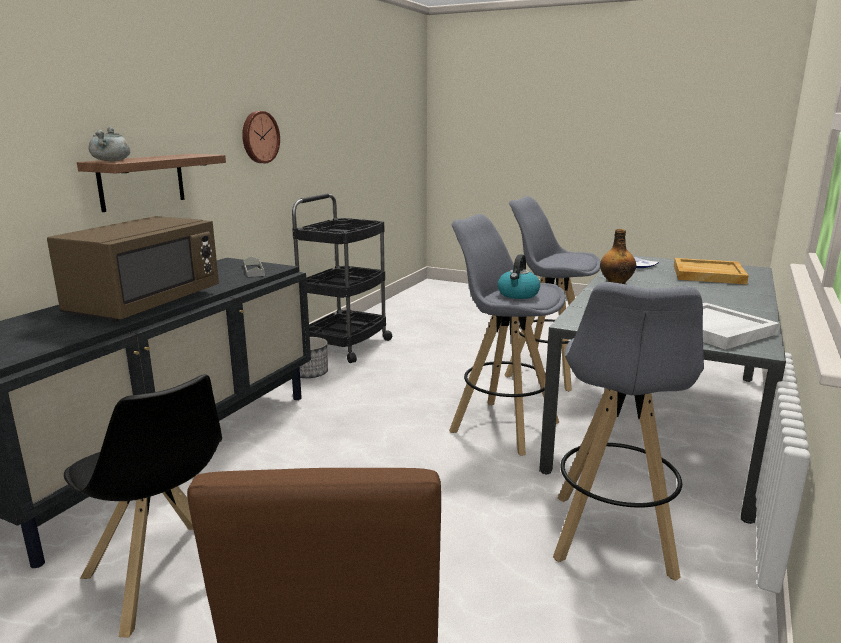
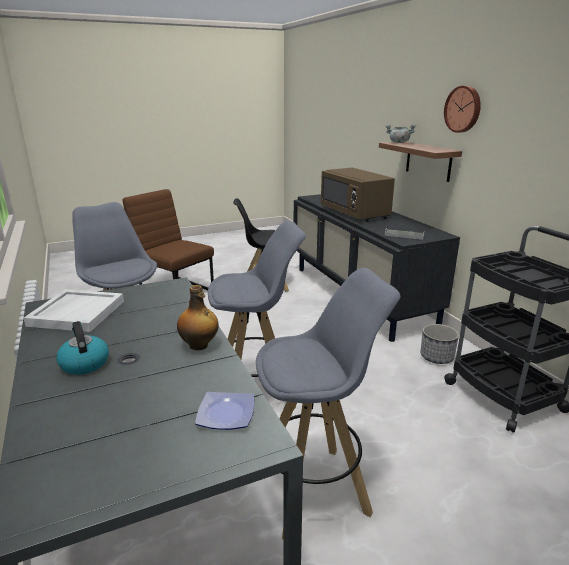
camera: 130 degrees right, 5 degrees up
wall clock [242,111,280,163] -> wall clock moved to [444,86,481,133]
kettle [497,254,540,299] -> kettle moved to [56,321,109,375]
beige tray [674,258,749,284] -> none

